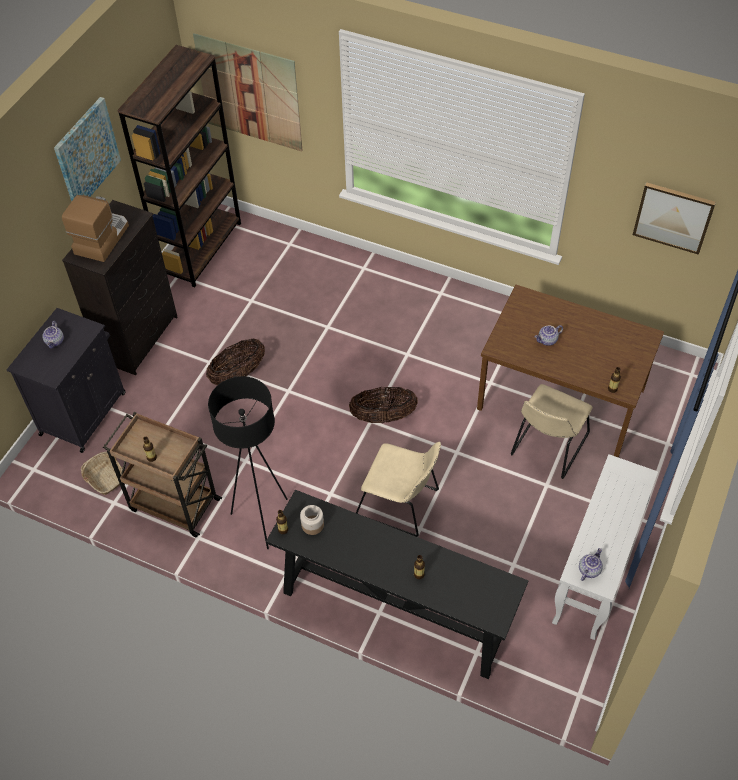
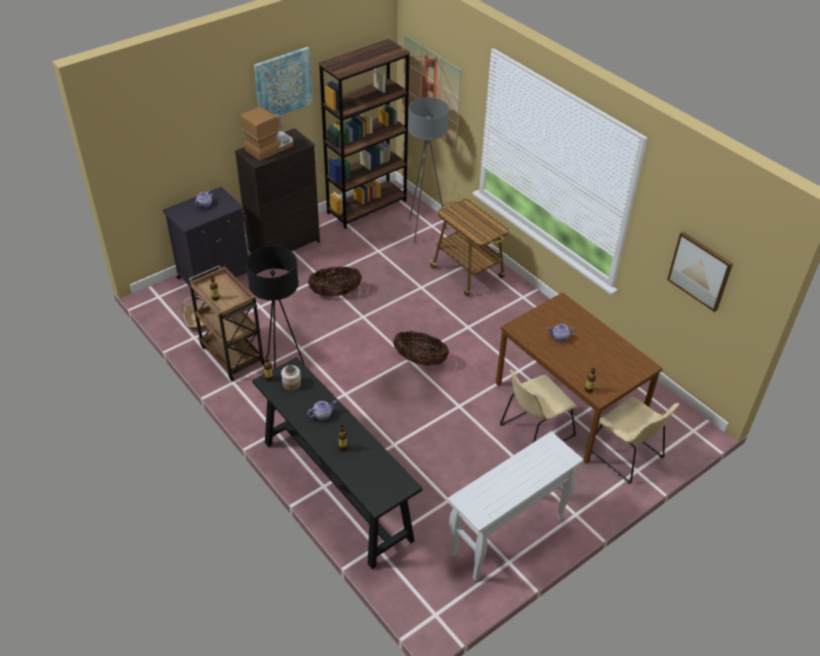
camera: 25 degrees right, 10 degrees down
beige chair [356,442,441,537] -> beige chair moved to [586,397,679,484]
teapot [579,548,603,581] -> teapot moved to [307,400,337,420]
none -> grey floor lamp [408,97,449,243]
none -> cart [429,199,509,296]

